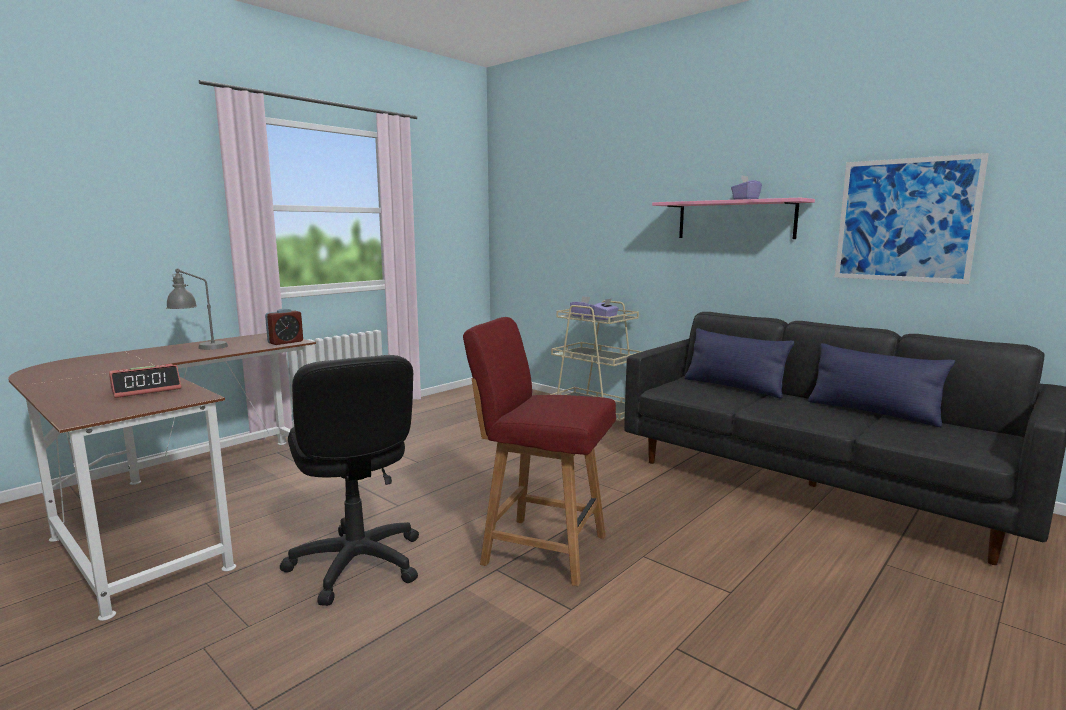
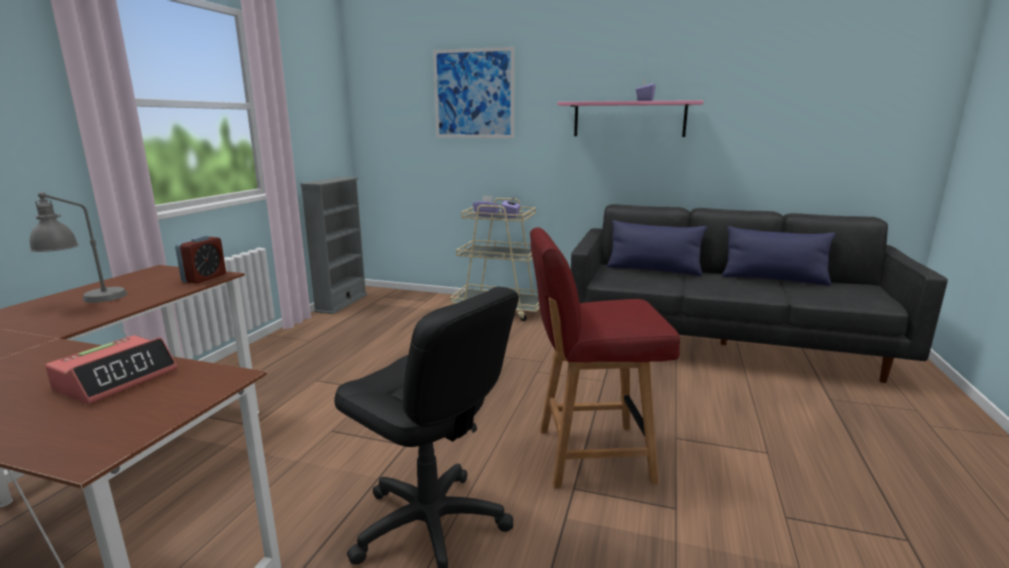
camera: 25 degrees left, 5 degrees up
picture [835,153,989,284] -> picture moved to [433,47,515,138]
none -> grey bookcase [300,177,367,314]

